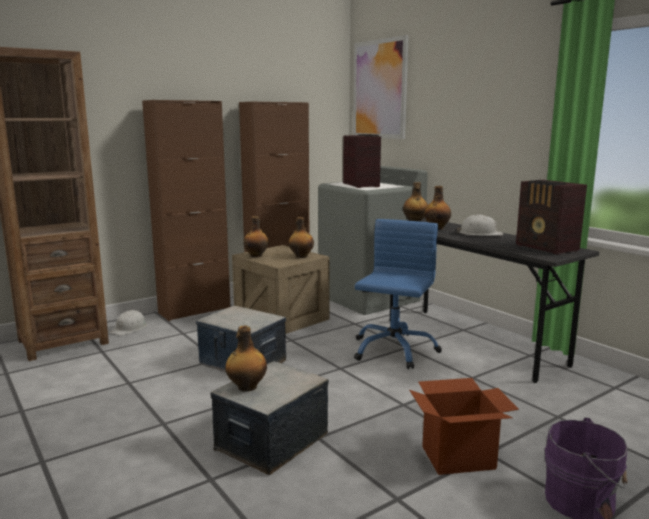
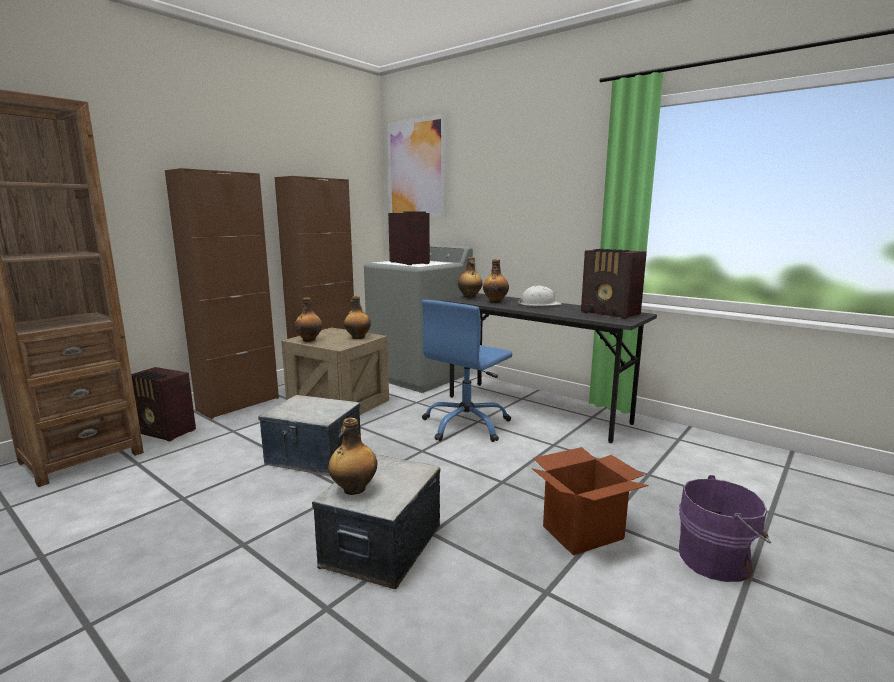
camera: 15 degrees left, 0 degrees up
white hard hat [110,310,147,335] -> radio [131,367,196,441]
blue office chair [354,219,442,369] -> blue office chair turned 150 degrees counterclockwise [422,300,512,442]

